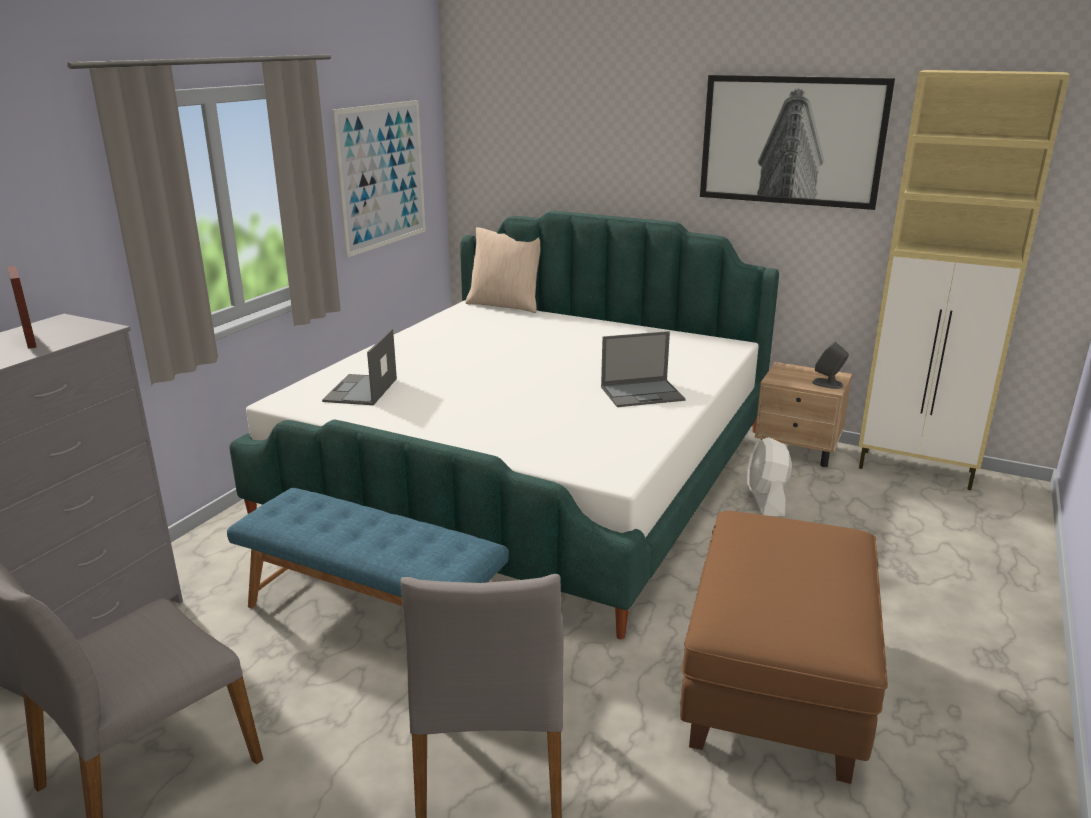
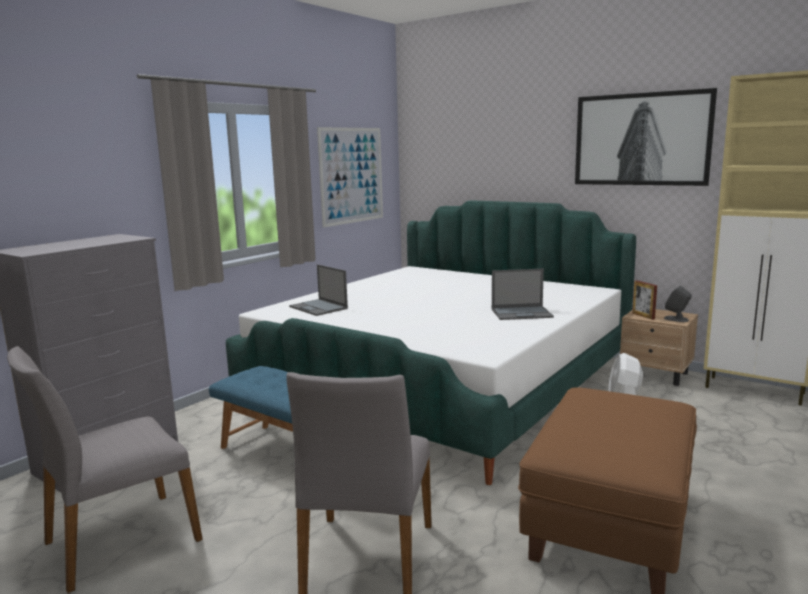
camera: 10 degrees right, 10 degrees down
picture frame [7,266,37,349] -> picture frame moved to [632,281,657,320]
laptop [322,329,397,405] -> laptop turned 60 degrees counterclockwise [289,264,348,316]
beige pillow [465,227,540,313] -> none

